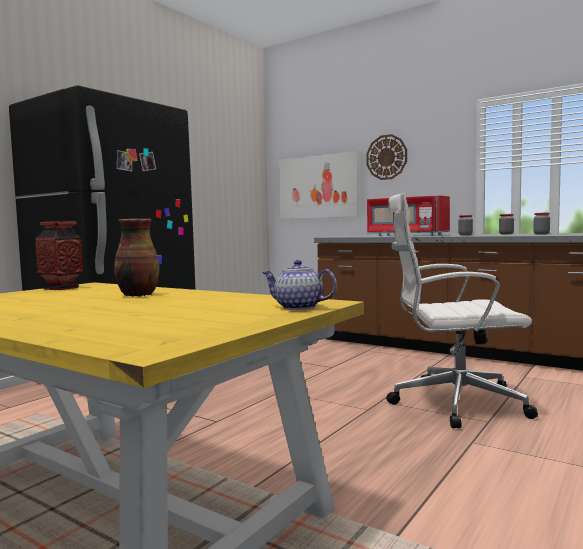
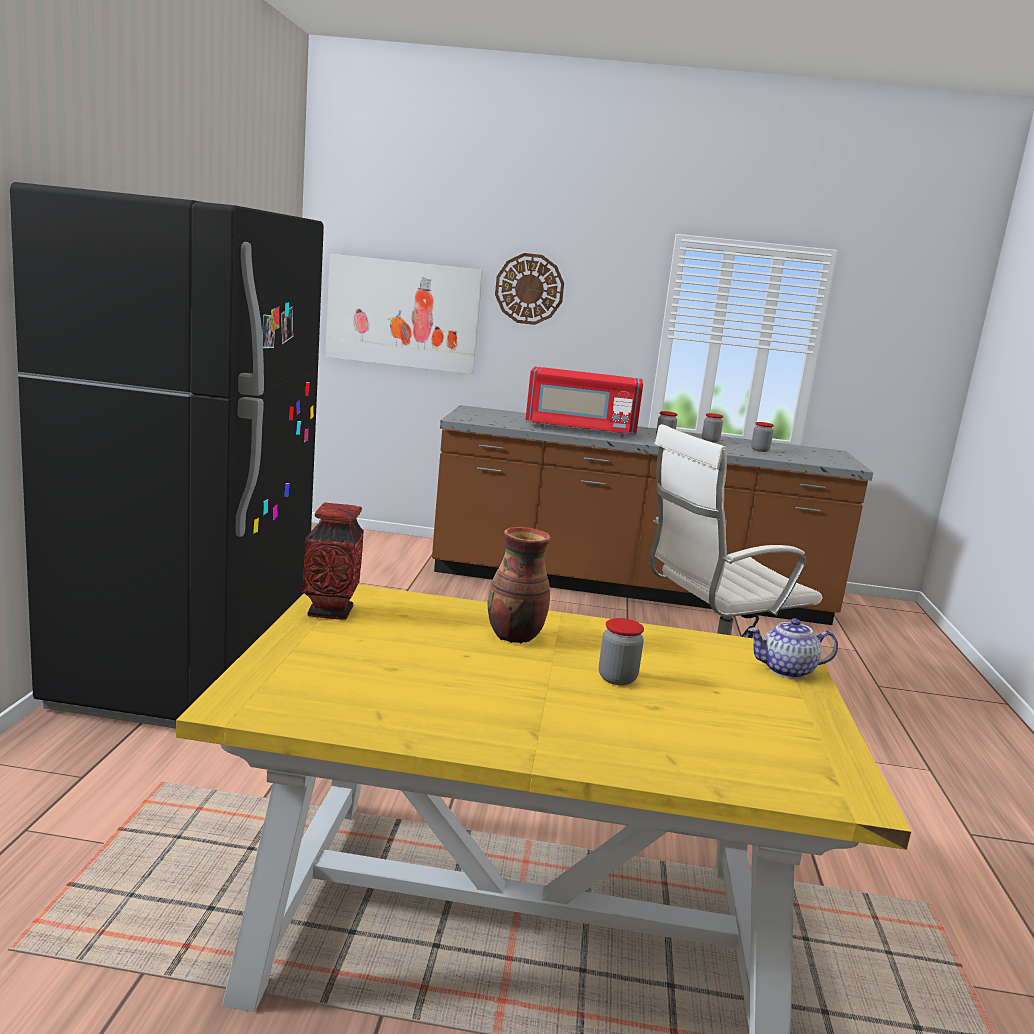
camera: 30 degrees left, 10 degrees up
none -> jar [599,618,644,685]

